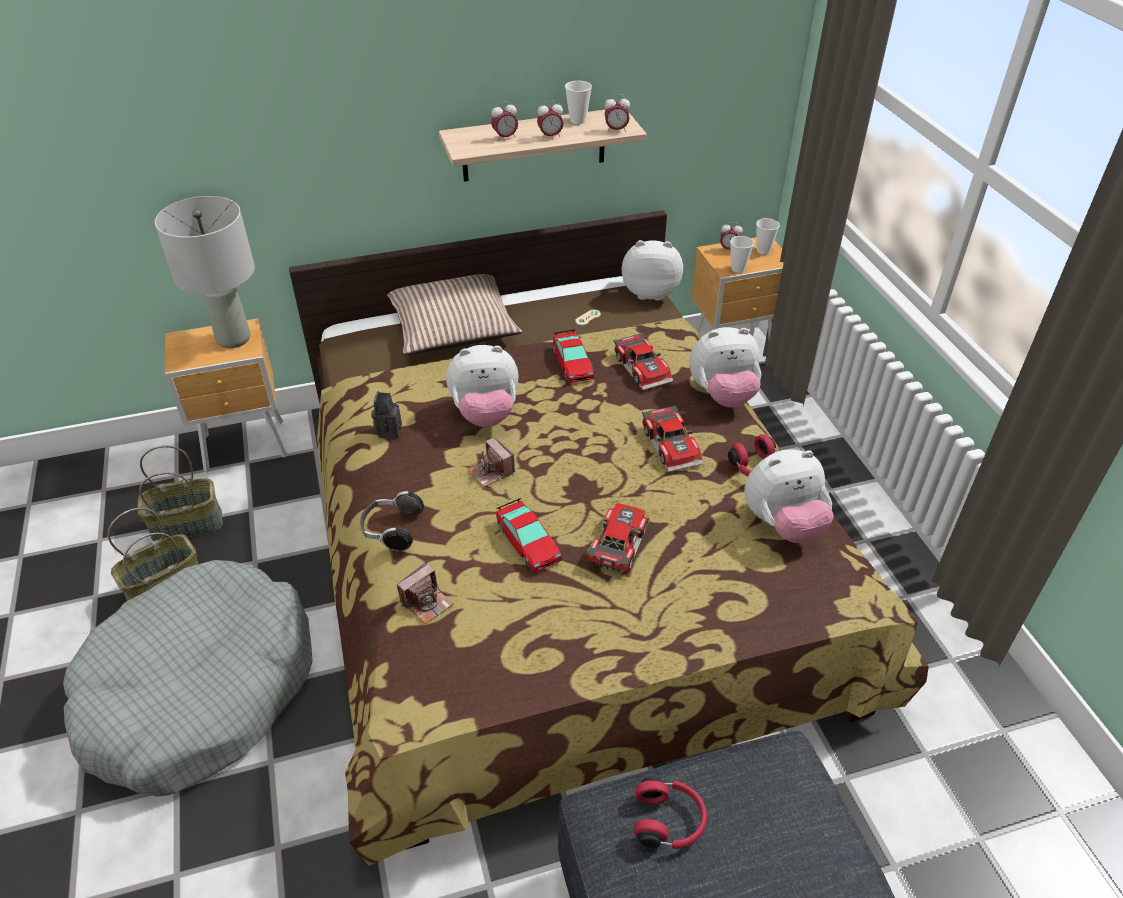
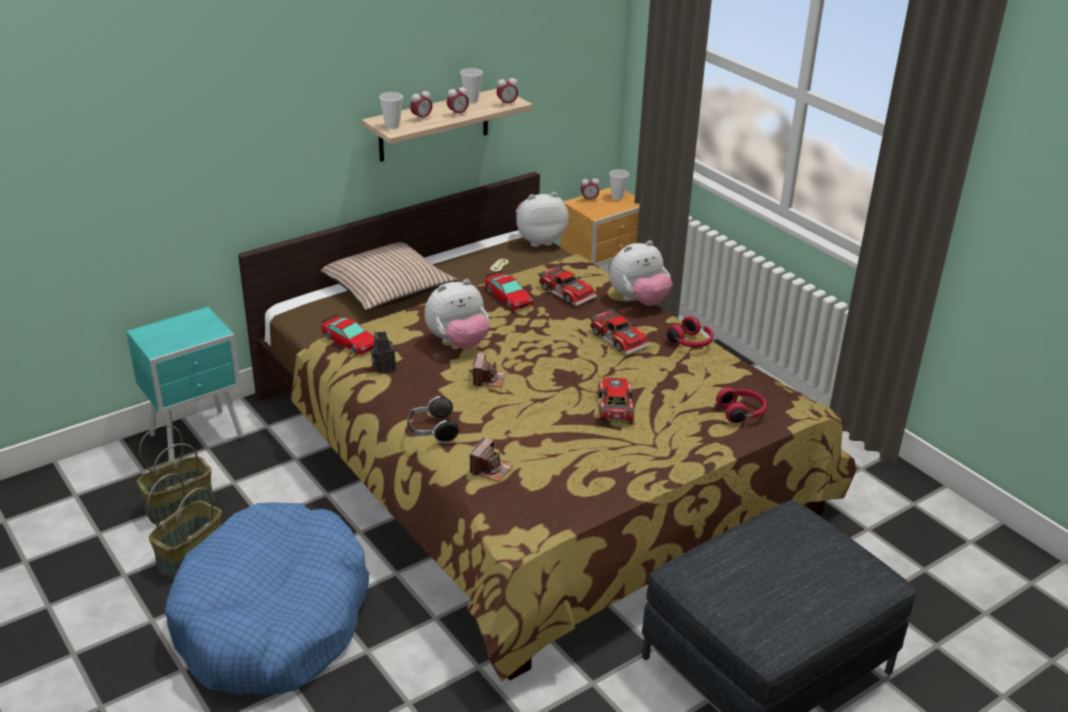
camera: 20 degrees left, 10 degrees down
grey dog bed [63,560,313,797] -> blue dog bed [165,502,369,696]
grey table lamp [155,196,255,348] -> none
brown nightstand [165,318,287,472] -> turquoise nightstand [126,307,244,462]
camera [467,437,515,487] -> camera turned 120 degrees counterclockwise [473,352,505,387]
toy car [496,498,562,572] -> toy car moved to [321,314,374,355]
red headphones [634,777,707,849] -> red headphones moved to [716,387,767,423]
cup [730,236,754,273] -> cup moved to [379,92,403,129]
plush toy [744,449,833,543] -> none

